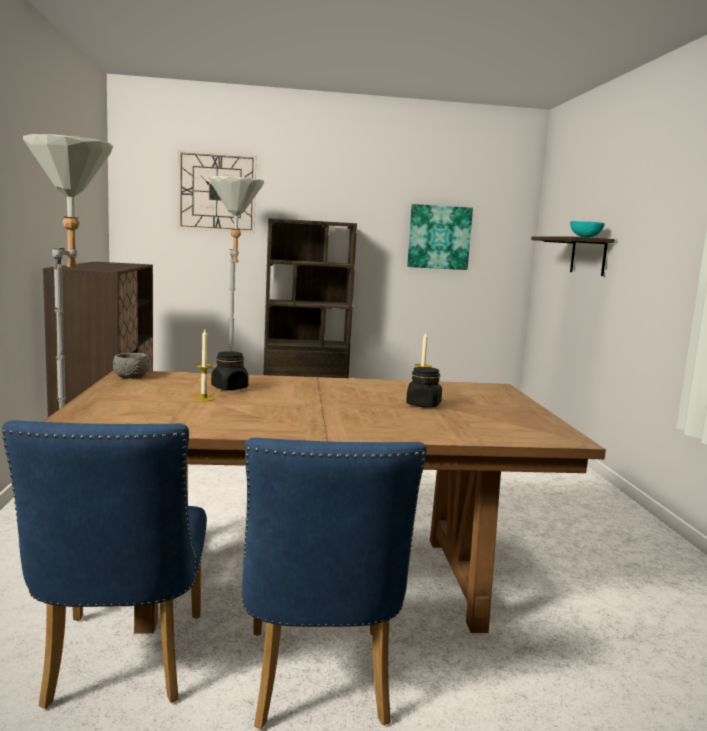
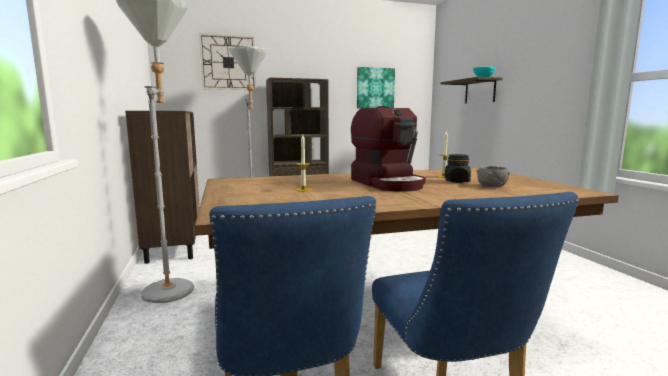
camera: 10 degrees left, 0 degrees up
grey bowl [113,353,150,379] -> grey bowl moved to [477,166,510,187]
black jar [211,351,249,390] -> none
none -> coffee machine [351,106,426,192]

